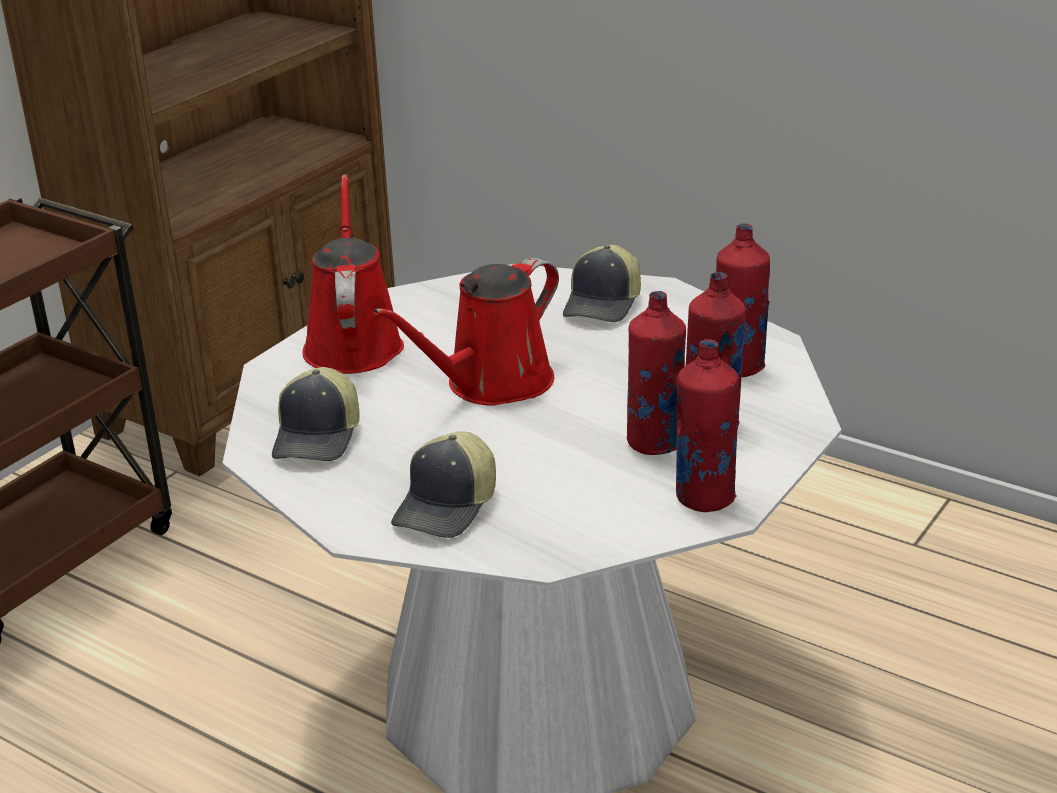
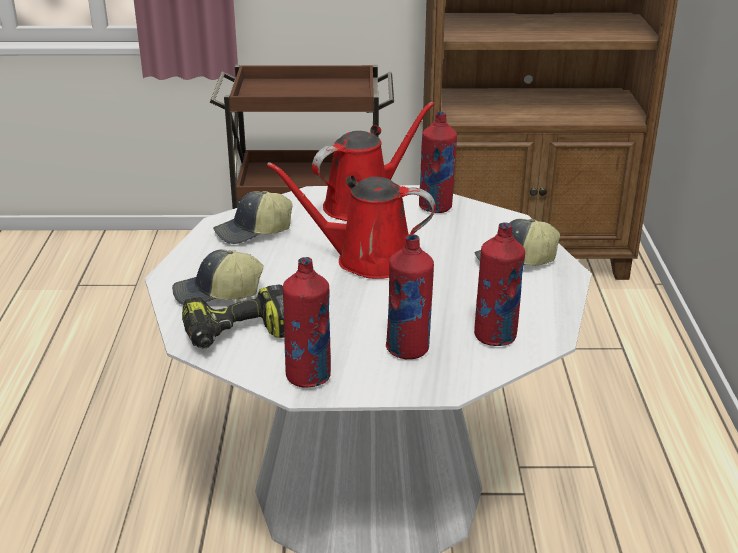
camera: 55 degrees right, 0 degrees up
red bottle [627,291,686,455] -> red bottle moved to [419,112,457,213]
none -> power drill [182,284,285,348]

